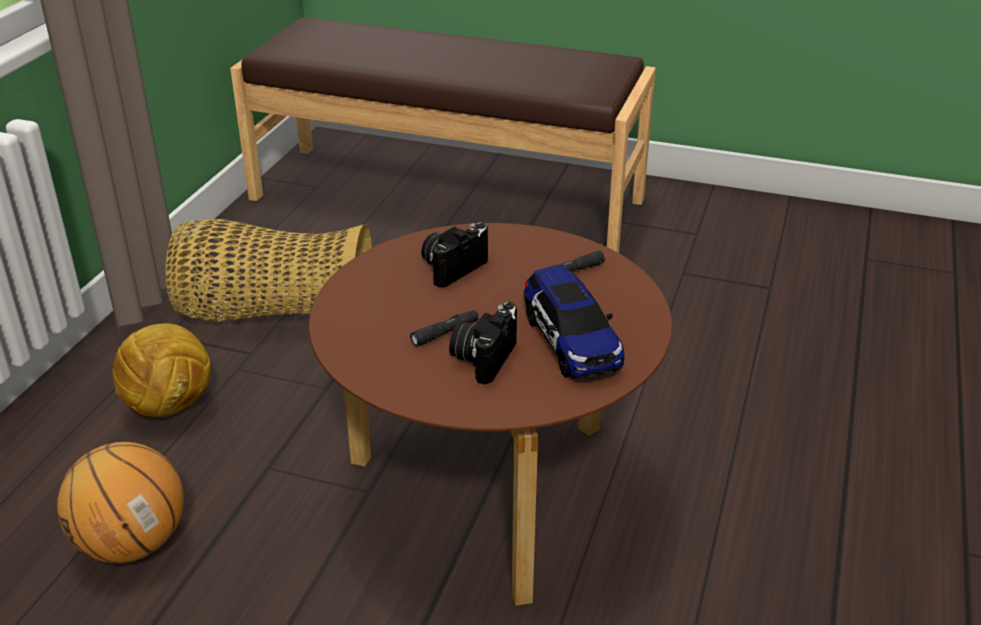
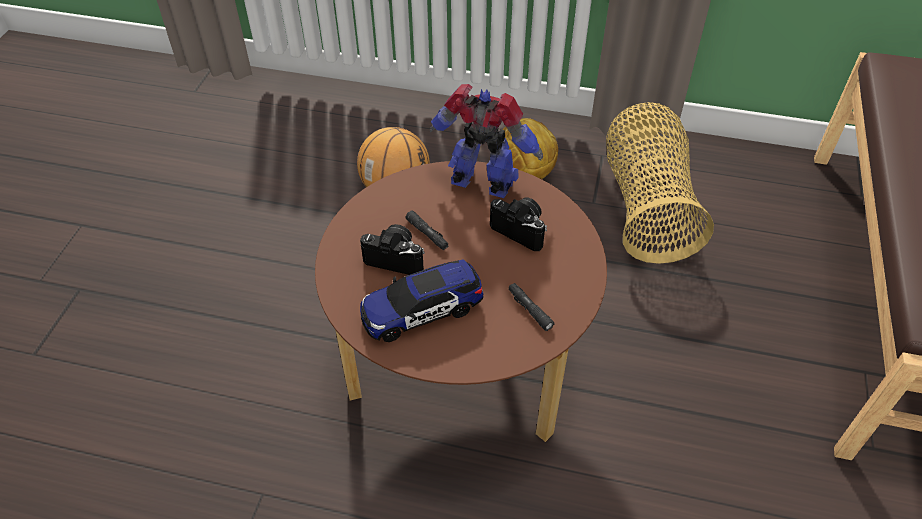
camera: 85 degrees right, 15 degrees up
none -> toy robot [430,84,543,198]

